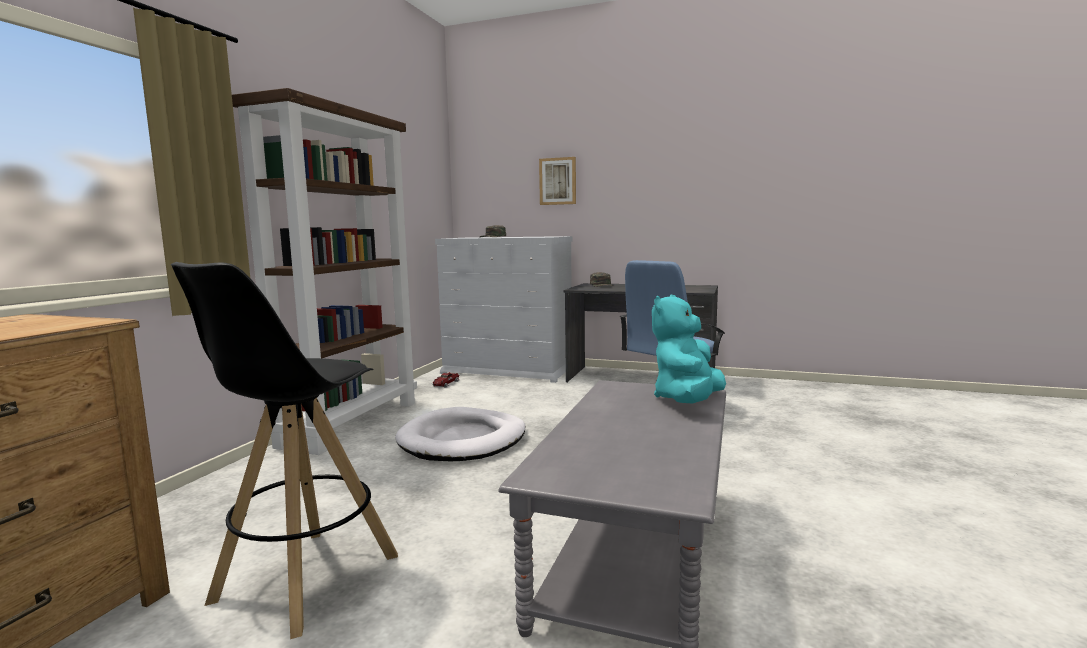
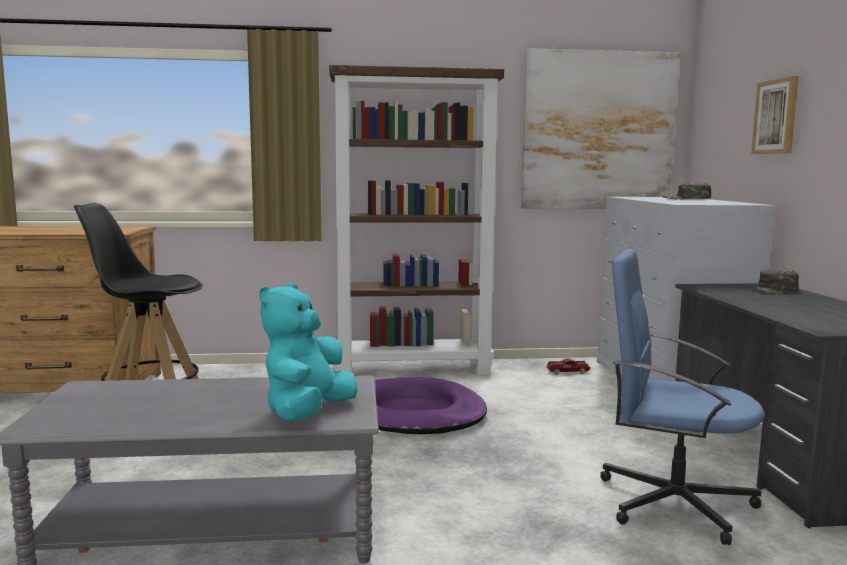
camera: 65 degrees right, 0 degrees up
white dog bed [395,407,525,461] -> purple dog bed [375,377,487,434]
turquoise plush toy [652,294,726,403] -> turquoise plush toy turned 75 degrees counterclockwise [259,283,358,421]
none -> picture [521,48,680,209]

